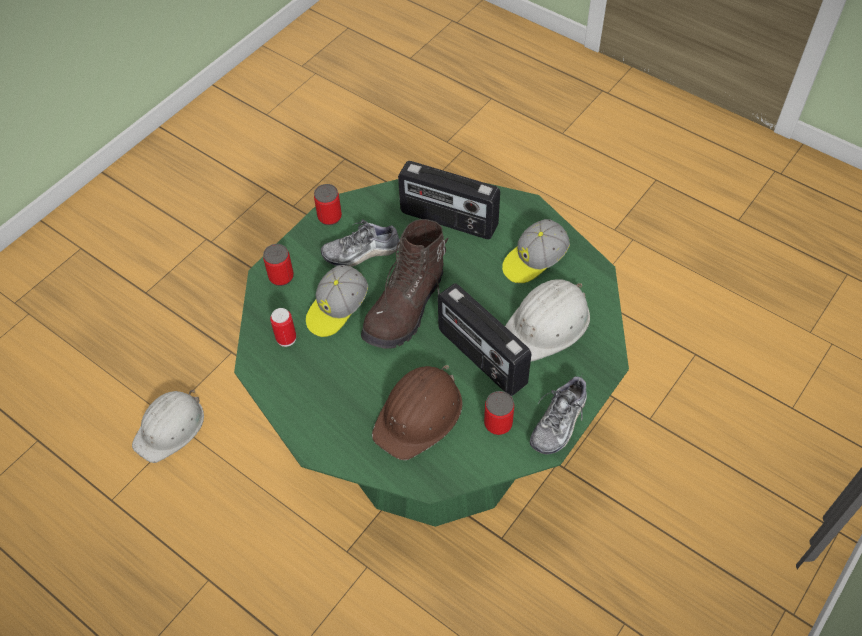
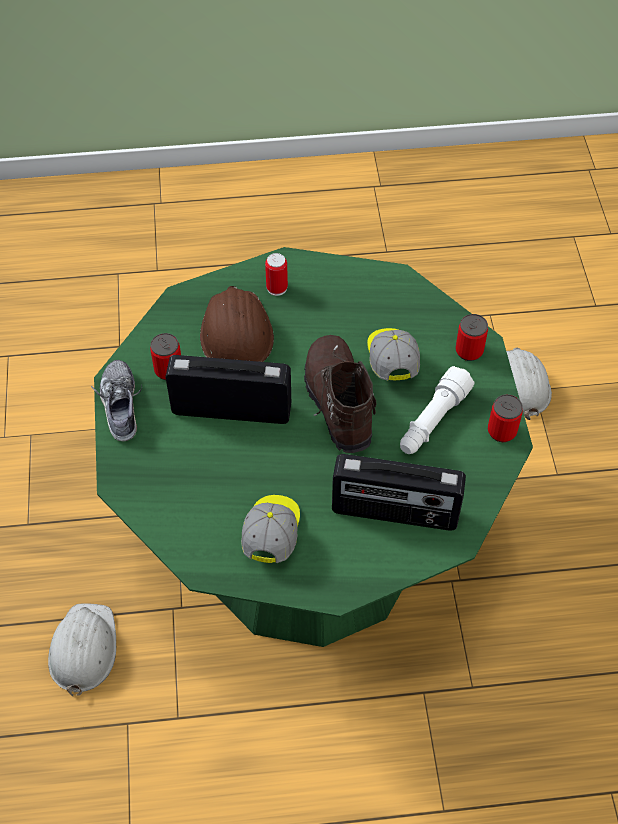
camera: 135 degrees right, 0 degrees up
can [270,308,296,347] -> can moved to [265,253,288,296]
shoe [321,219,400,267] -> white flashlight [400,366,474,454]
radio [398,161,500,239] -> radio turned 150 degrees counterclockwise [332,454,466,531]
white hard hat [505,279,590,361] -> white hard hat moved to [48,603,116,697]

